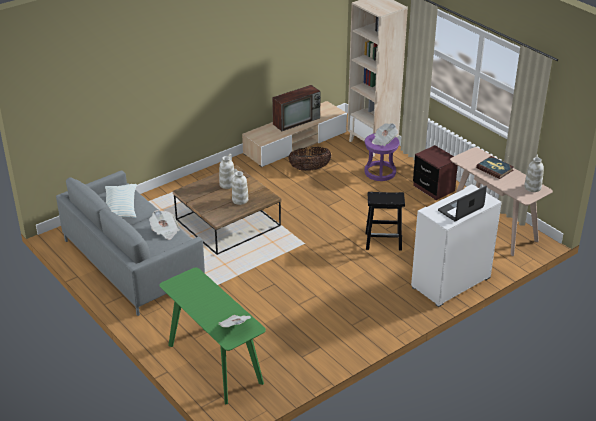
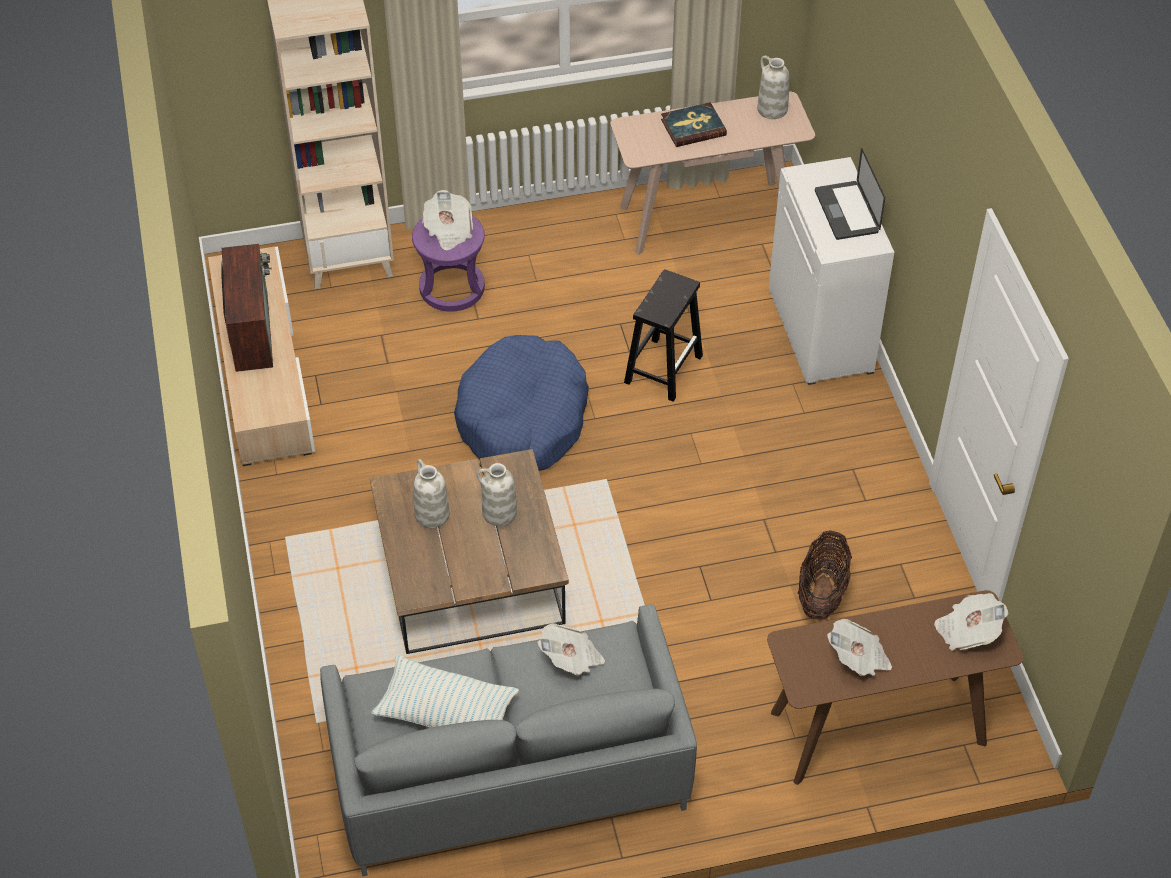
camera: 65 degrees left, 15 degrees up
green console table [159,268,266,404] -> brown console table [767,590,1023,785]
basket [288,147,332,171] -> basket moved to [798,530,852,621]
brown nightstand [413,145,458,200] -> none
none -> blue dog bed [454,335,589,471]
none -> newspaper [827,619,892,676]

